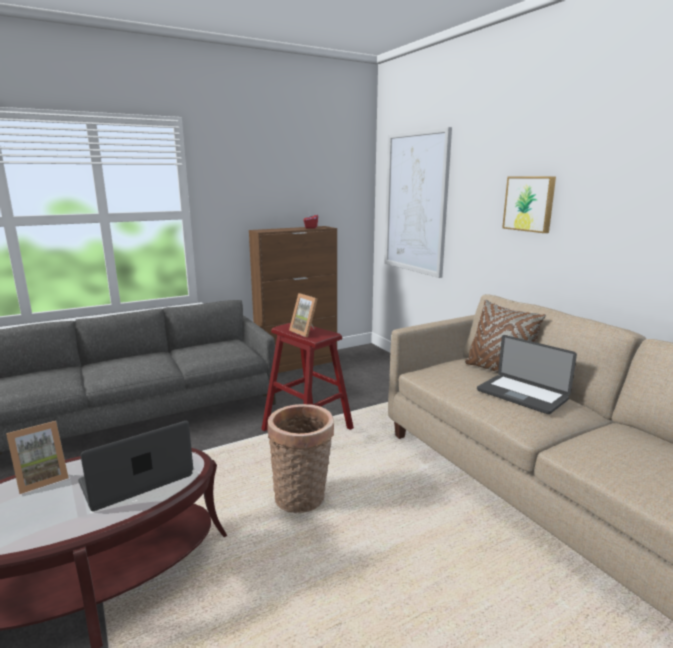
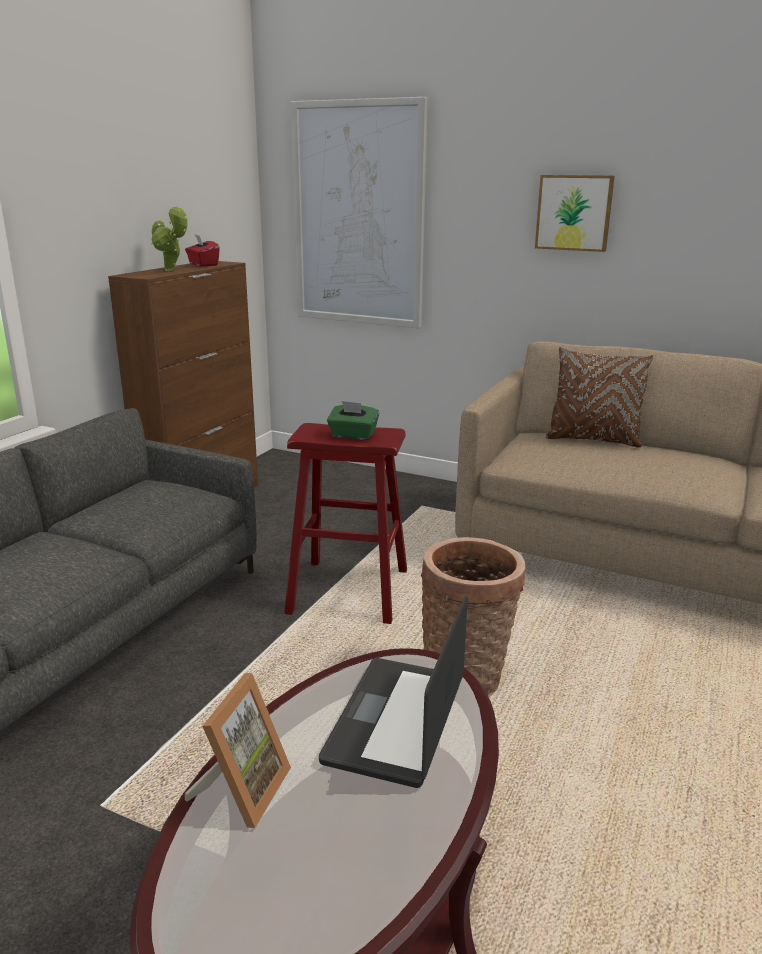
camera: 35 degrees left, 5 degrees up
picture frame [289,293,318,337] -> green tissue box [327,401,379,440]
laptop [477,335,577,414] -> none
none -> potted plant [151,206,188,271]

